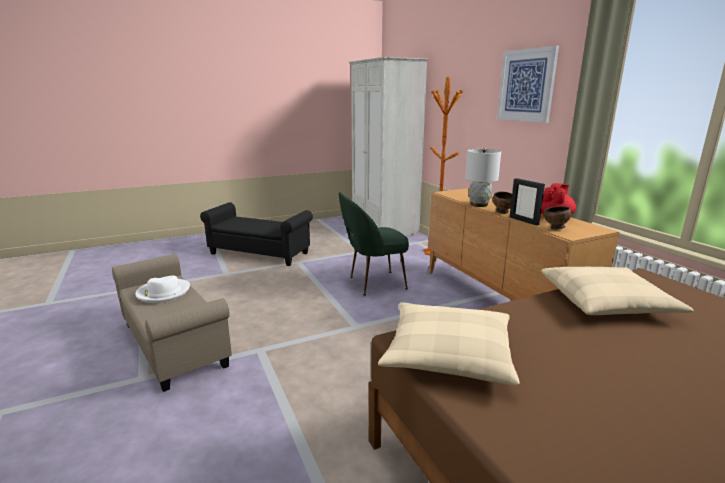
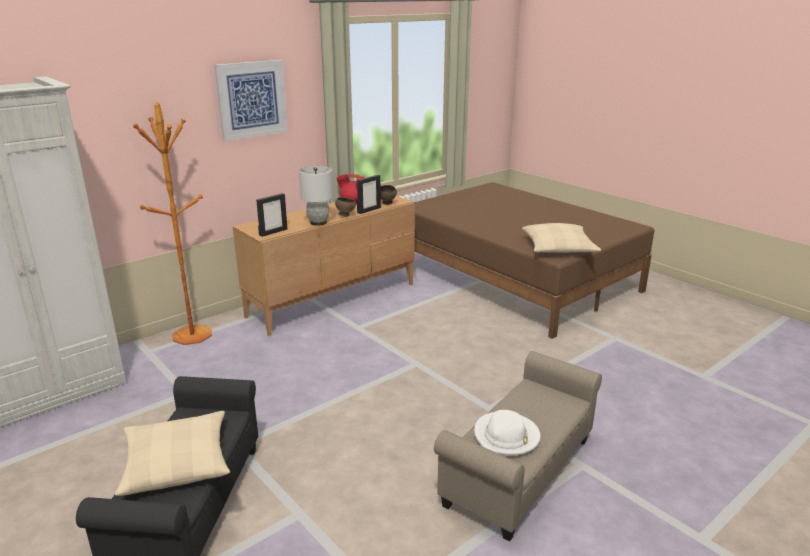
camera: 105 degrees left, 5 degrees up
green chair [338,192,409,296] -> none
beige pillow [541,267,694,315] -> beige pillow moved to [115,411,230,496]
none -> picture frame [256,193,287,237]

